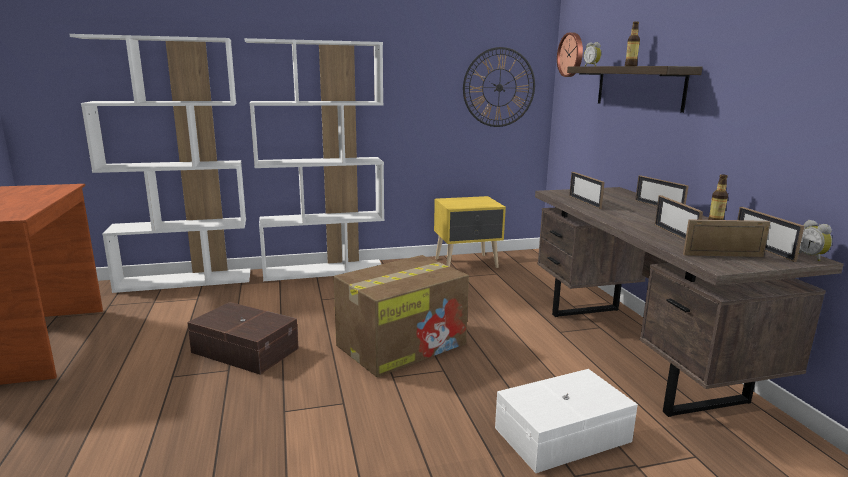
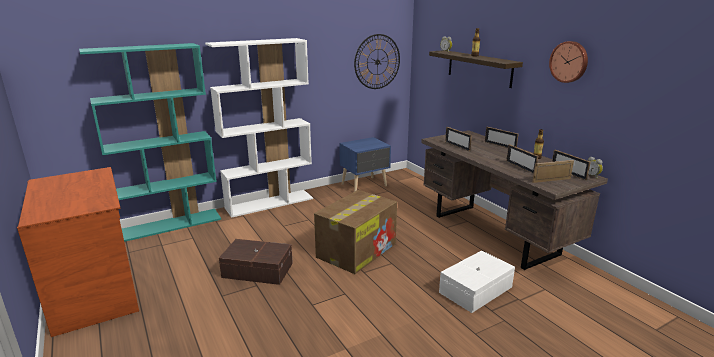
camera: 15 degrees left, 5 degrees up
white bookcase [69,34,251,293] -> turquoise bookcase [79,43,221,242]
yellow nightstand [434,196,506,268] -> blue nightstand [339,137,391,192]
wall clock [557,32,583,77] -> wall clock moved to [549,41,588,83]

